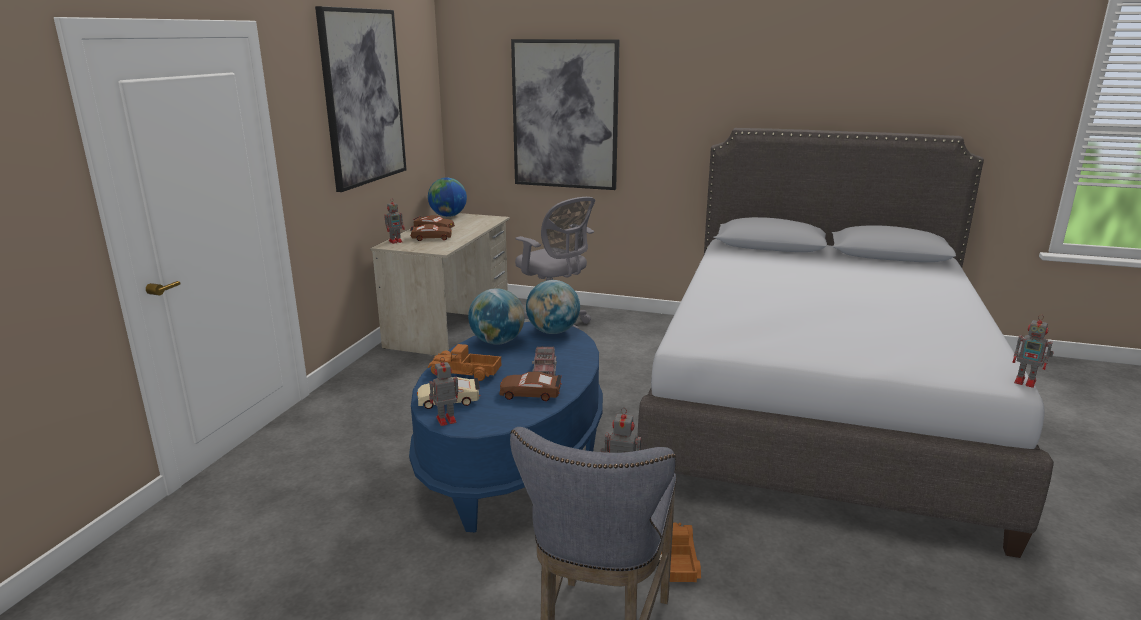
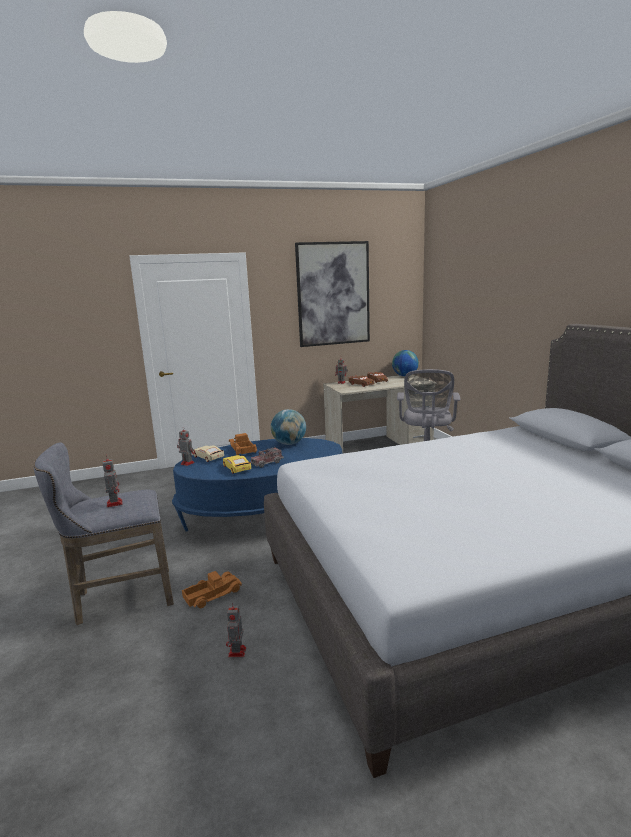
camera: 55 degrees right, 5 degrees down
brown toy car [499,371,562,401] -> yellow toy car [223,455,251,474]
picture [511,39,620,190] -> none
globe [526,280,580,334] -> none
toy robot [1012,314,1054,388] -> toy robot moved to [226,602,246,657]

